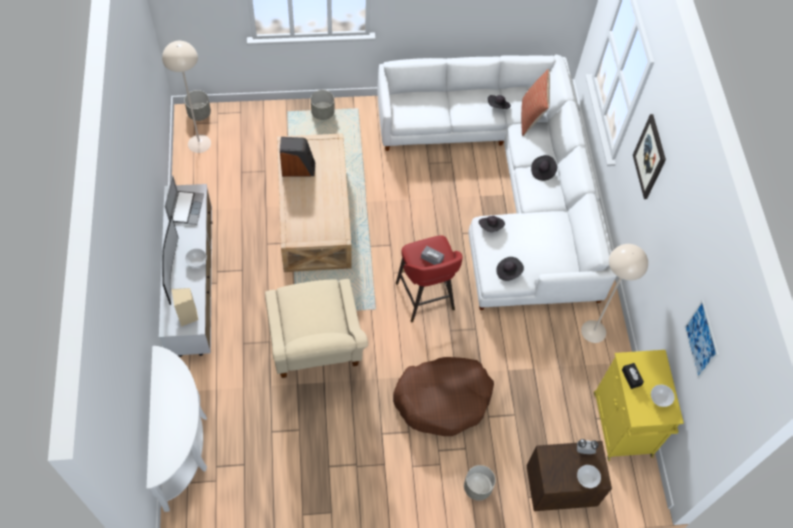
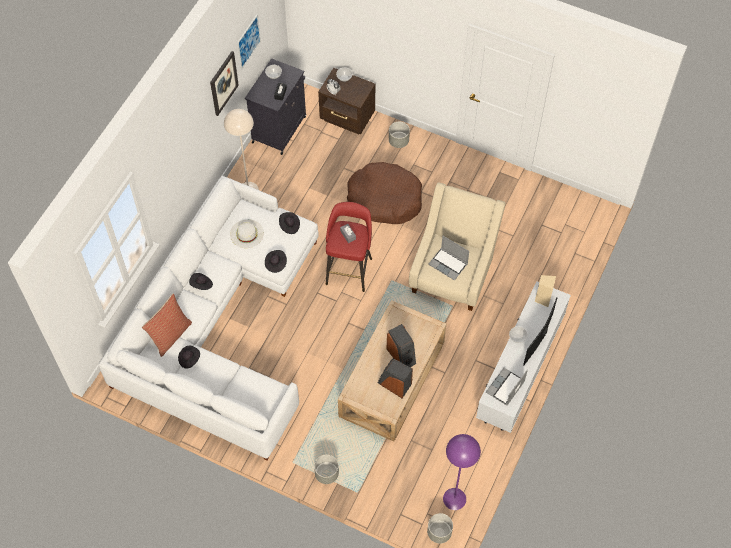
camera: 145 degrees left, 0 degrees up
white console table [147,346,207,512] -> none
beige floor lamp [162,41,211,153] -> purple floor lamp [443,434,481,510]
yellow cabinet [594,350,684,461] -> black cabinet [245,58,306,155]
picture [633,114,666,199] -> picture moved to [210,51,239,116]
none -> white hat [230,219,264,248]
none -> speaker [386,324,416,367]
none -> laptop [428,236,469,281]

